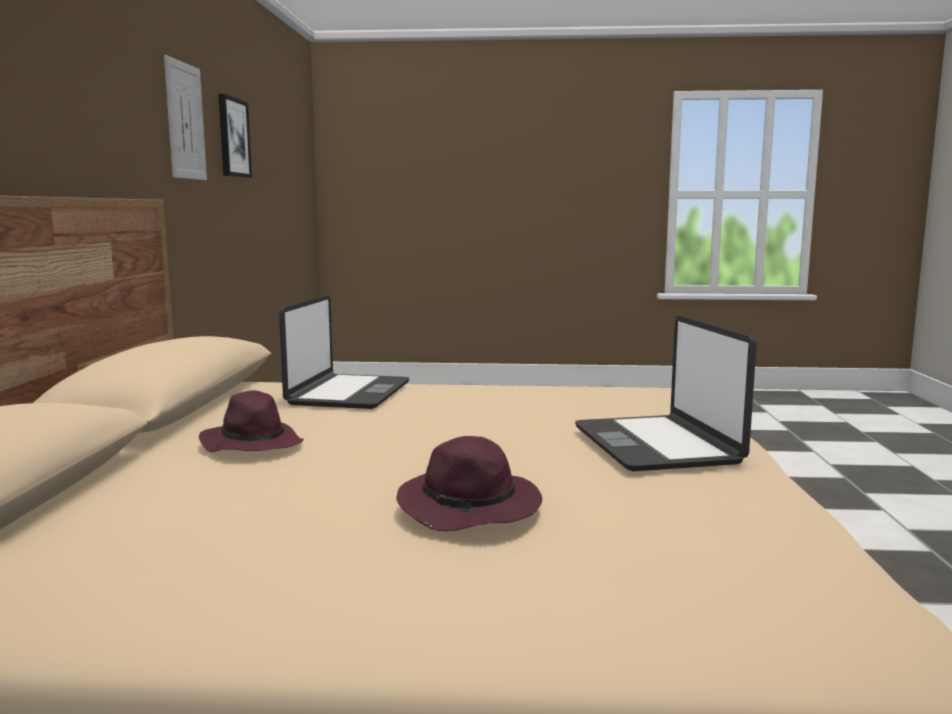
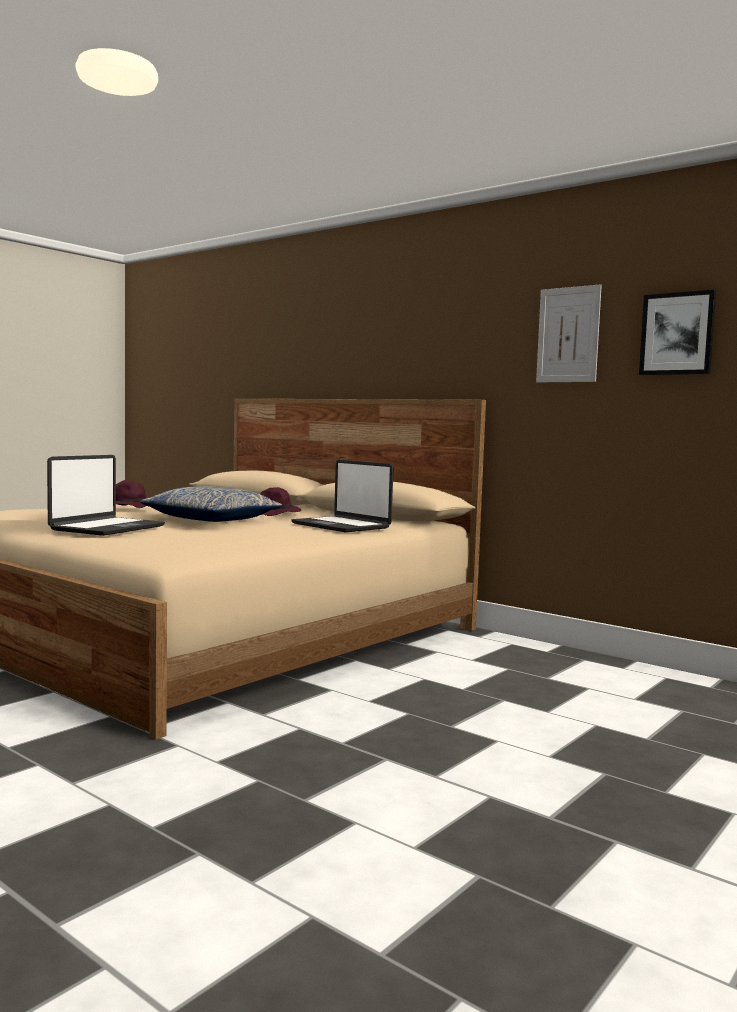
camera: 125 degrees right, 5 degrees down
laptop [575,315,757,471] -> laptop turned 90 degrees clockwise [47,455,165,536]
none -> pillow [140,486,283,522]

